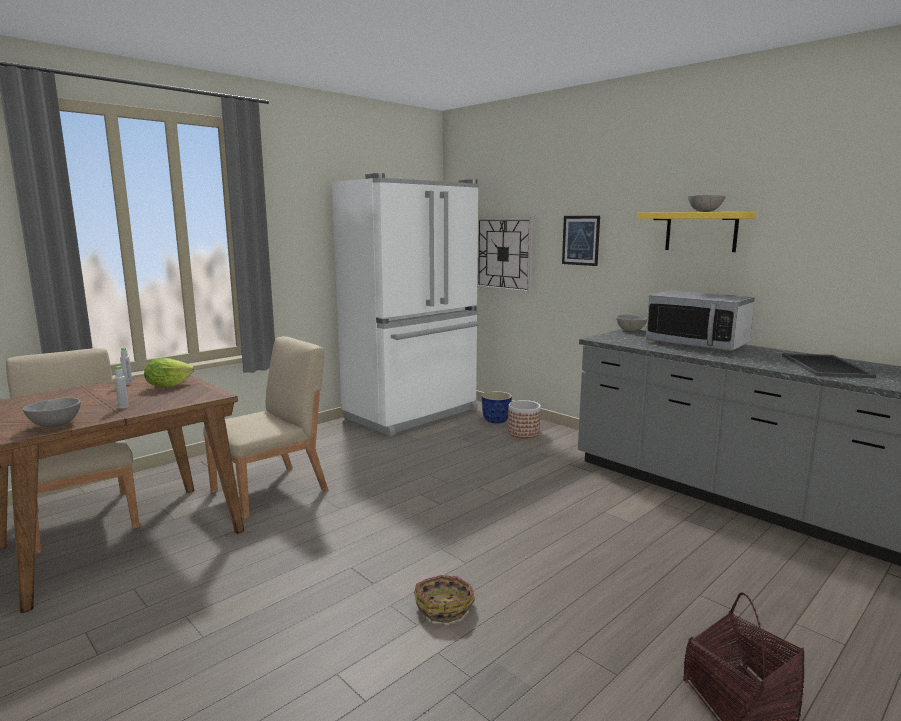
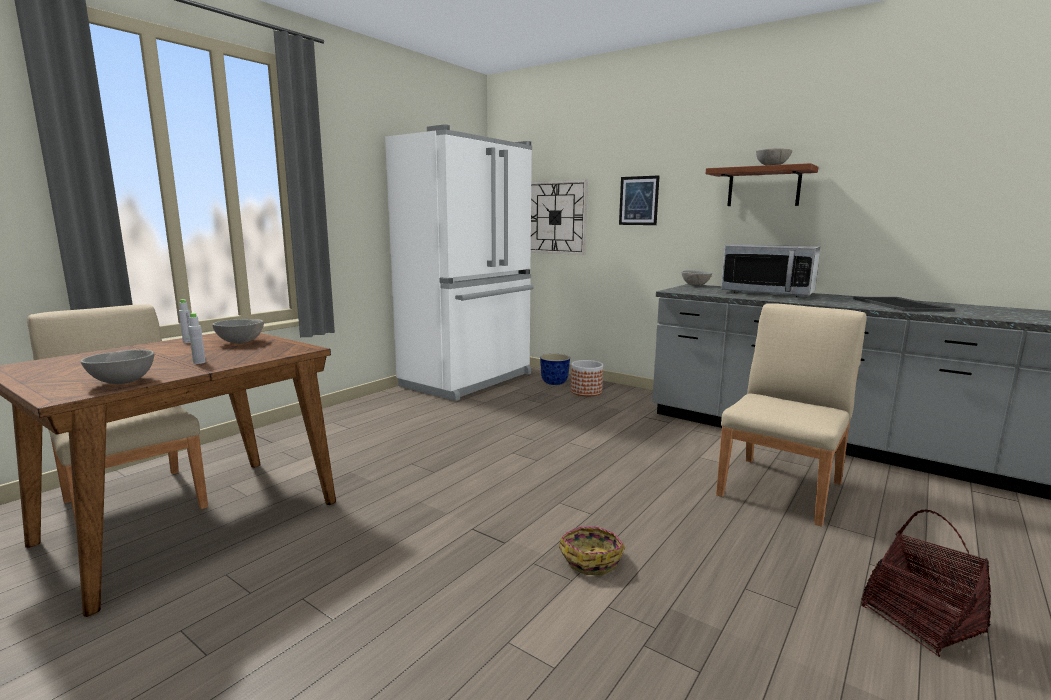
camera: 10 degrees left, 0 degrees up
lettuce [144,358,194,387] -> grey bowl [212,319,264,343]
beige chair [203,336,328,519] -> beige chair moved to [716,303,867,527]
yellow shelf [637,212,755,252] -> brown shelf [706,163,818,206]

